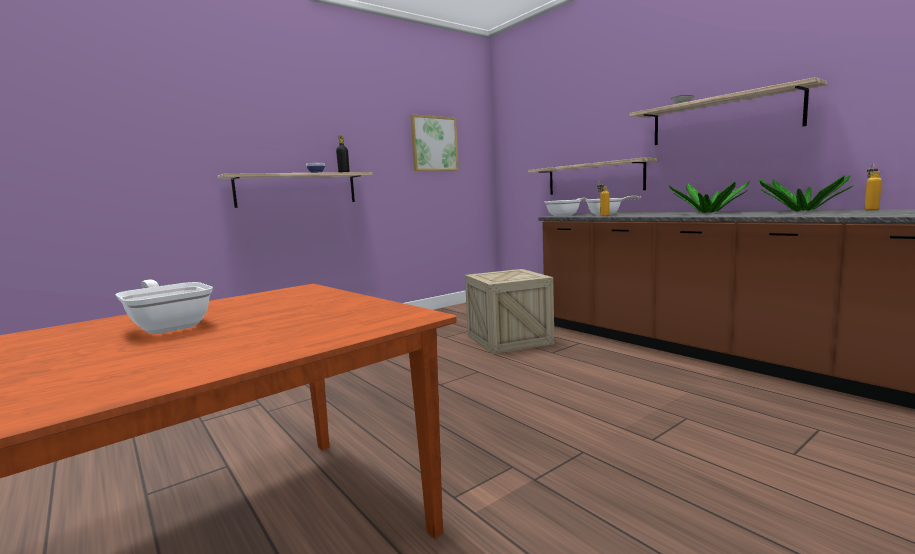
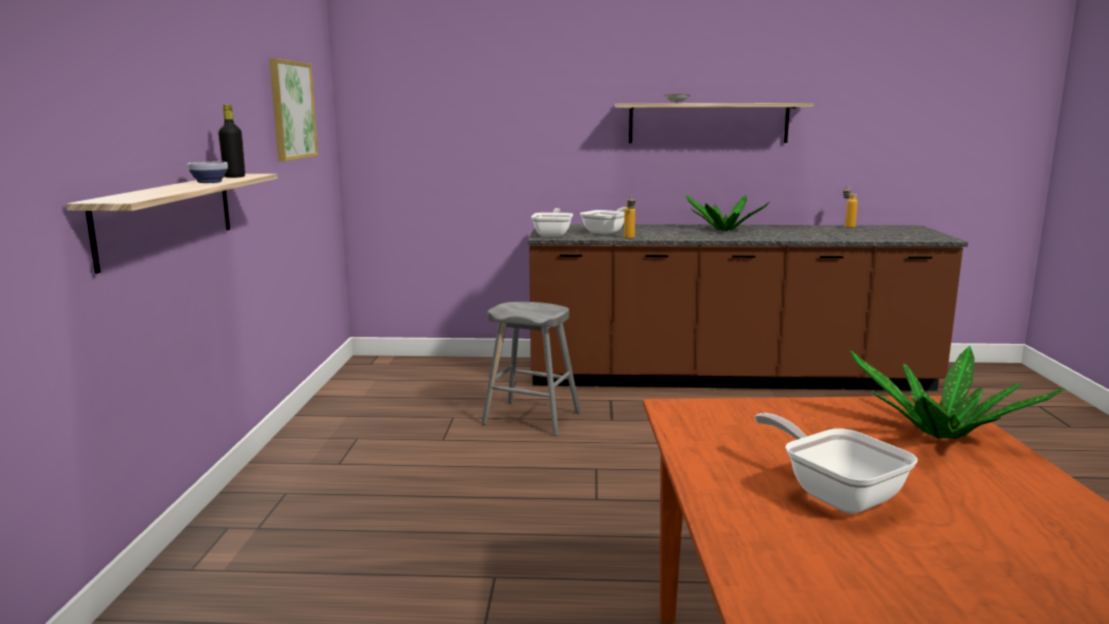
camera: 50 degrees left, 5 degrees up
frying pan [116,279,213,334] -> frying pan turned 60 degrees clockwise [755,413,917,514]
crate [465,269,555,354] -> grey stool [482,302,581,436]
shelf [528,158,657,195] -> none
potted plant [759,175,854,212] -> potted plant moved to [850,346,1065,439]

